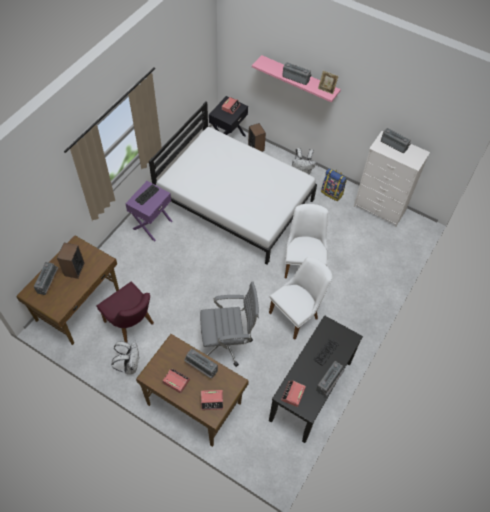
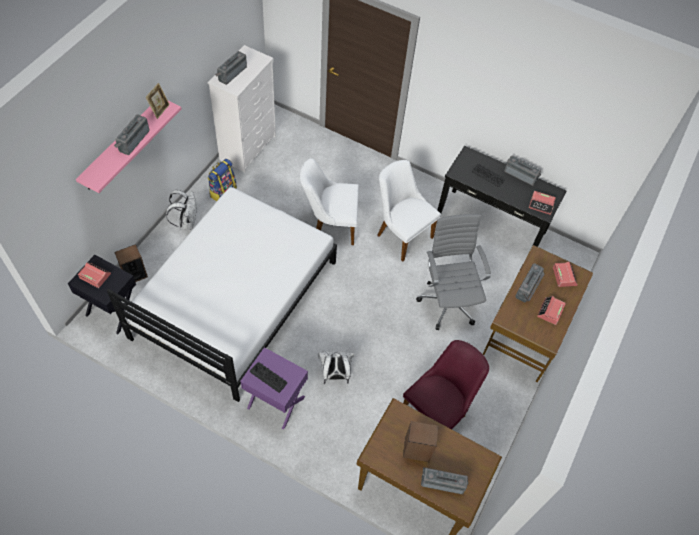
camera: 95 degrees left, 0 degrees up
white backpack [111,341,140,374] -> white backpack moved to [318,351,354,384]

